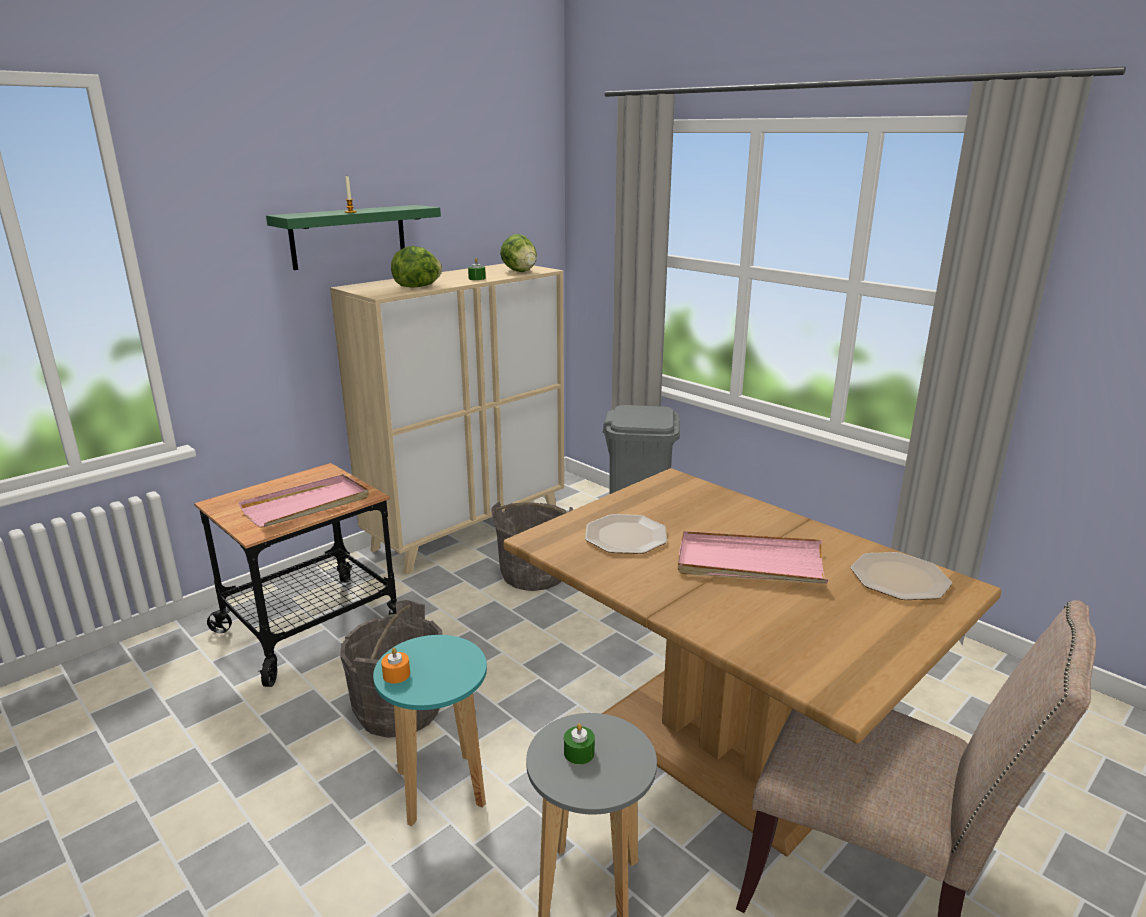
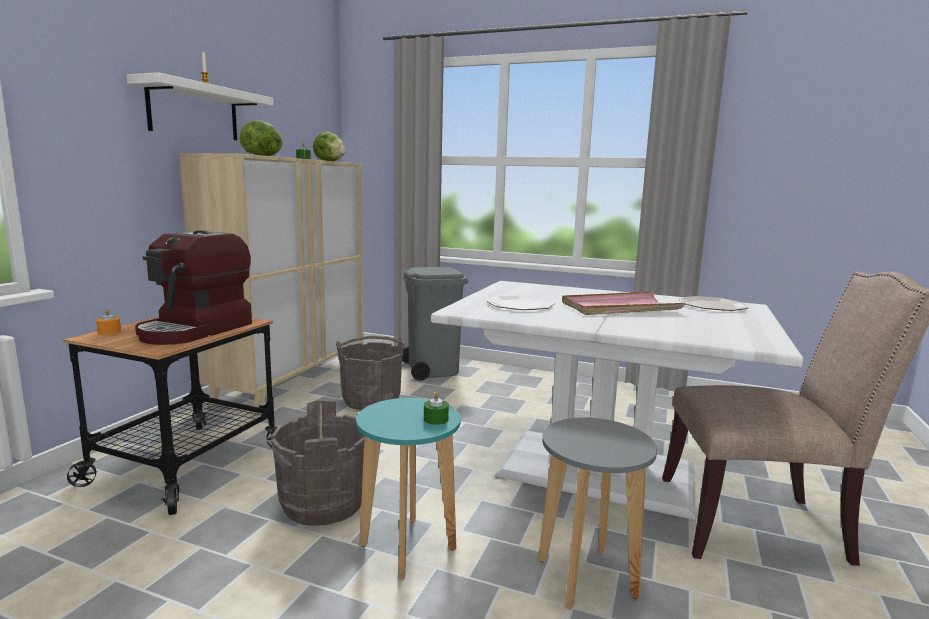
camera: 25 degrees left, 10 degrees down
pink tray [239,474,369,528] -> coffee machine [135,230,252,345]
green shelf [266,205,441,270] -> white shelf [126,72,273,140]
orange candle [381,648,410,683] -> orange candle moved to [96,309,121,335]
brown dining table [503,468,1001,857] -> white dining table [431,281,804,520]
green candle [564,723,595,764] -> green candle moved to [424,391,449,425]

